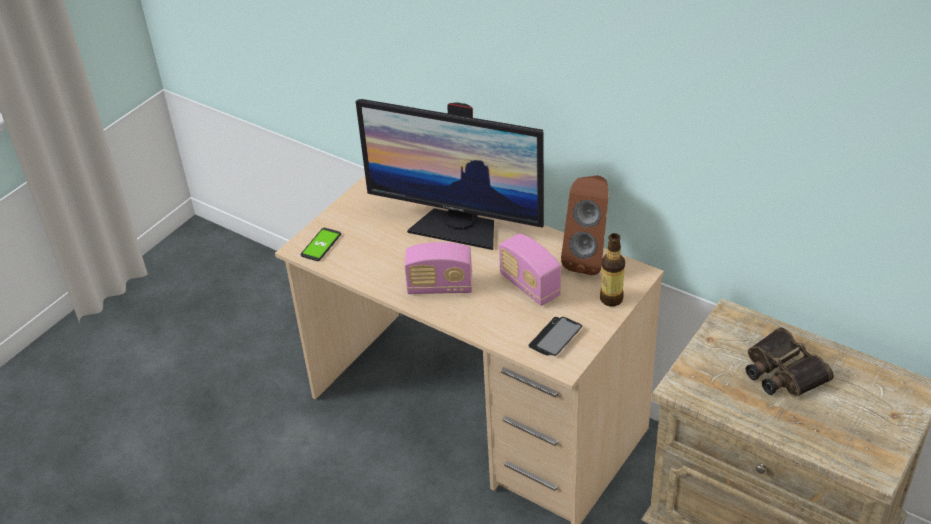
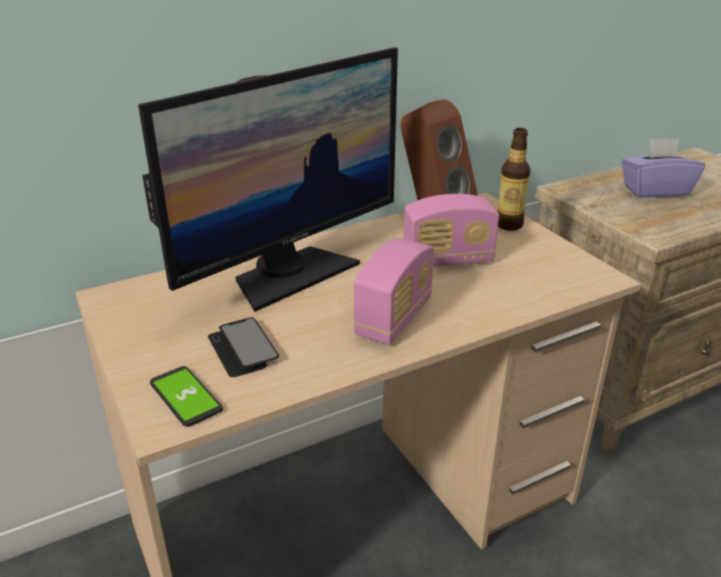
camera: 65 degrees left, 10 degrees down
phone [528,317,582,356] -> phone moved to [208,317,279,377]
binoculars [746,327,834,397] -> purple tissue box [622,138,705,198]

